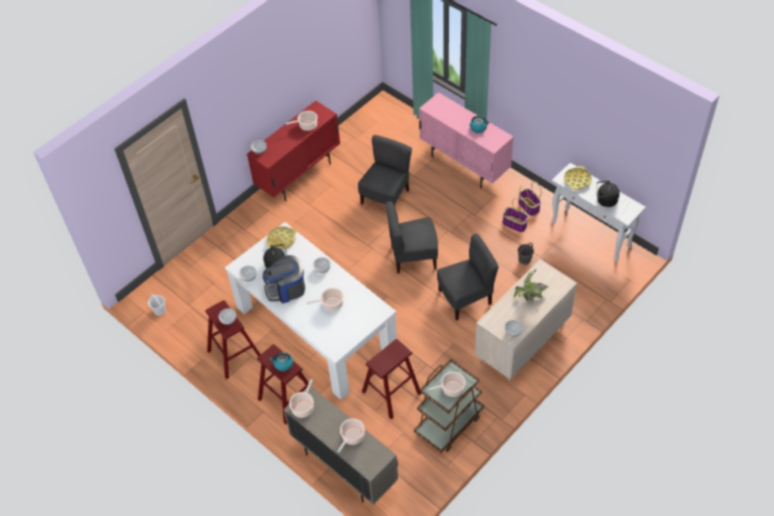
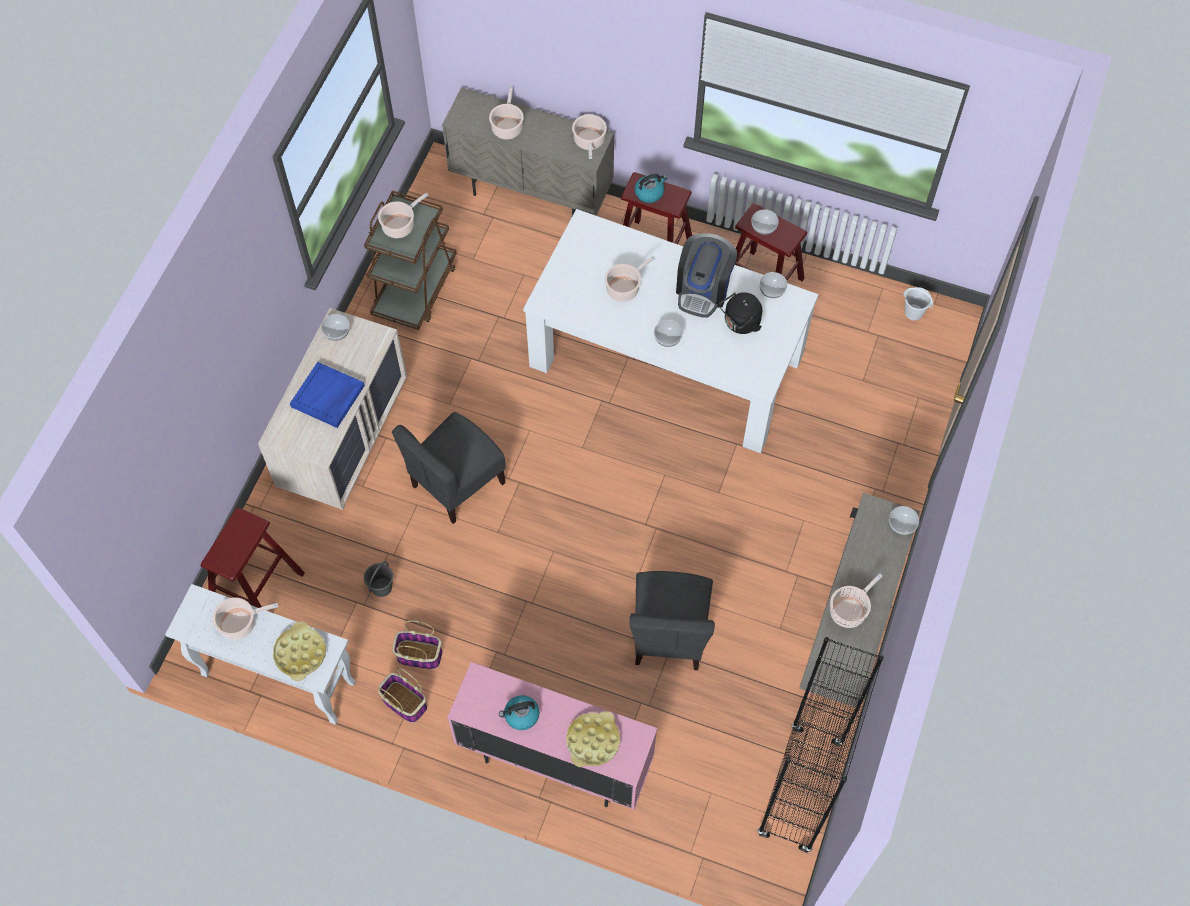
camera: 155 degrees right, 10 degrees up
red cabinet [247,101,340,201] -> beige cabinet [799,493,920,708]
coffee machine [263,255,305,304] -> coffee machine turned 150 degrees clockwise [676,233,737,318]
yellow tray [266,226,296,250] -> yellow tray moved to [566,711,620,767]
red stool [362,339,422,419] -> red stool moved to [201,508,305,608]
grey chair [386,201,438,274] -> none
potted plant [513,270,548,300] -> blue tray [290,362,365,428]
black kettle [597,181,620,207] -> cooking pot [213,597,278,640]
none -> black bookcase [757,637,884,854]

